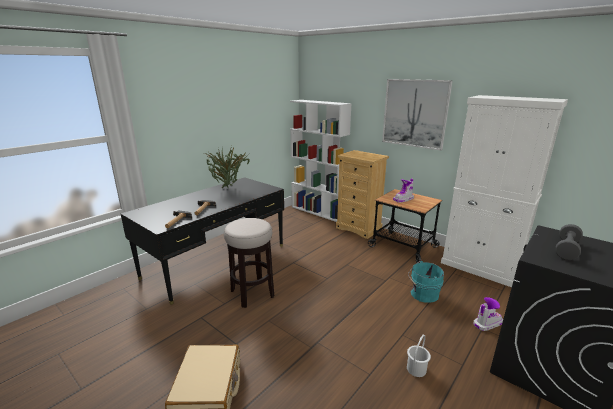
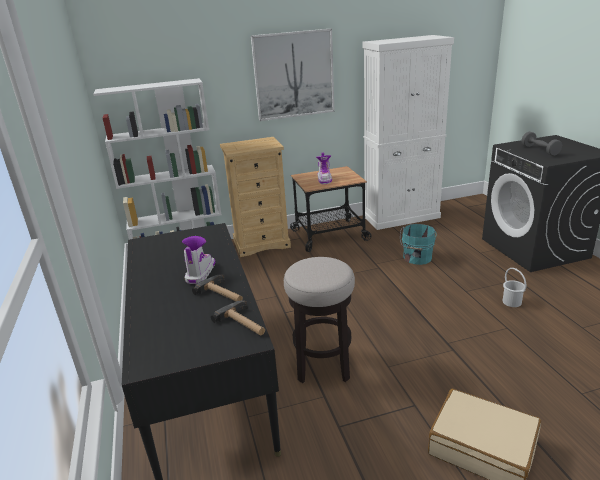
camera: 55 degrees left, 5 degrees up
potted plant [205,146,250,188] -> none
boot [473,297,503,331] -> boot moved to [182,236,215,284]

